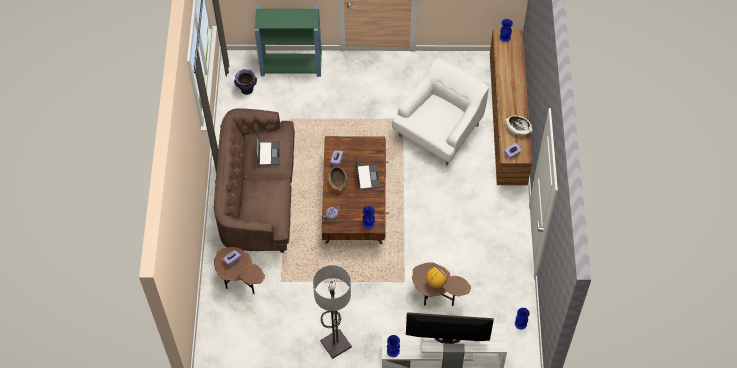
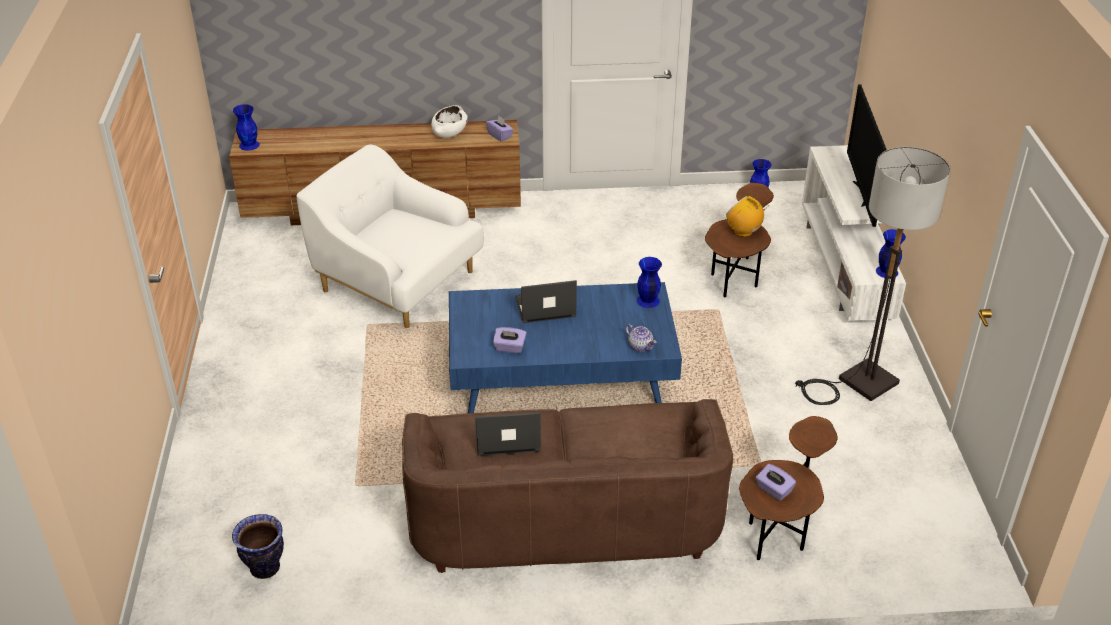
camera: 95 degrees left, 20 degrees down
green bookcase [255,6,322,77] -> none
brown coffee table [322,136,388,244] -> blue coffee table [449,282,682,413]
brown bowl [328,166,348,192] -> none

